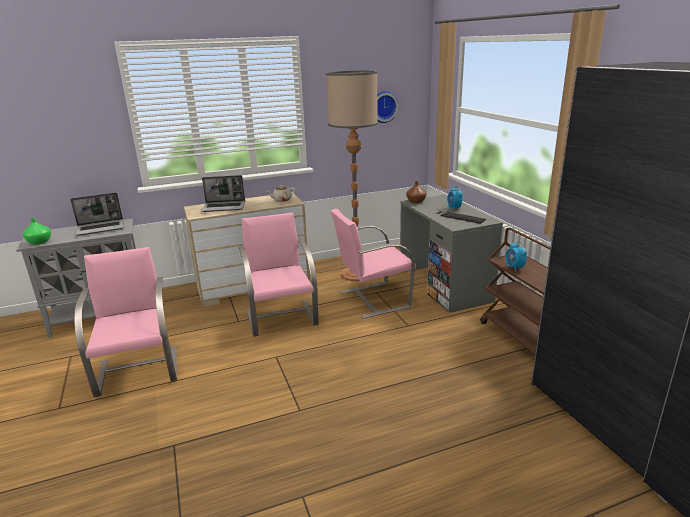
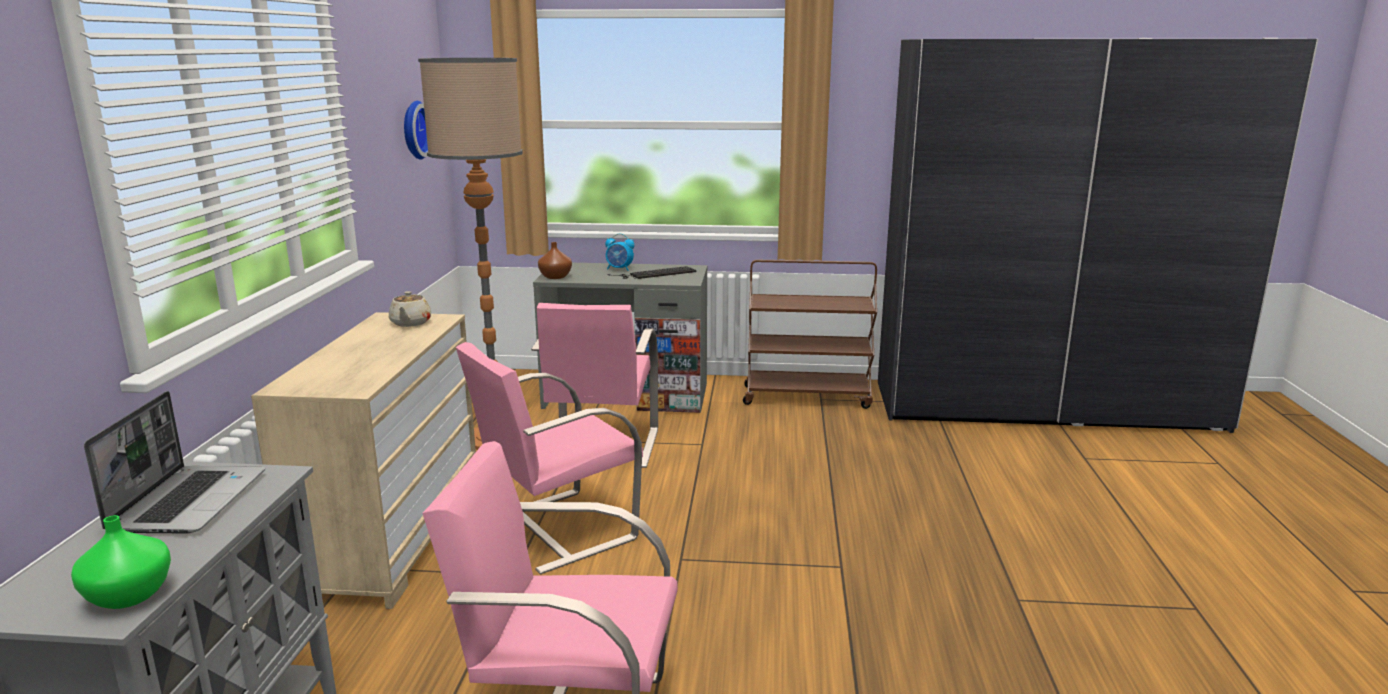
camera: 65 degrees left, 5 degrees down
laptop [201,175,245,212] -> none
pink chair [239,212,319,337] -> pink chair turned 45 degrees counterclockwise [456,342,643,575]
alarm clock [505,242,527,272] -> none

